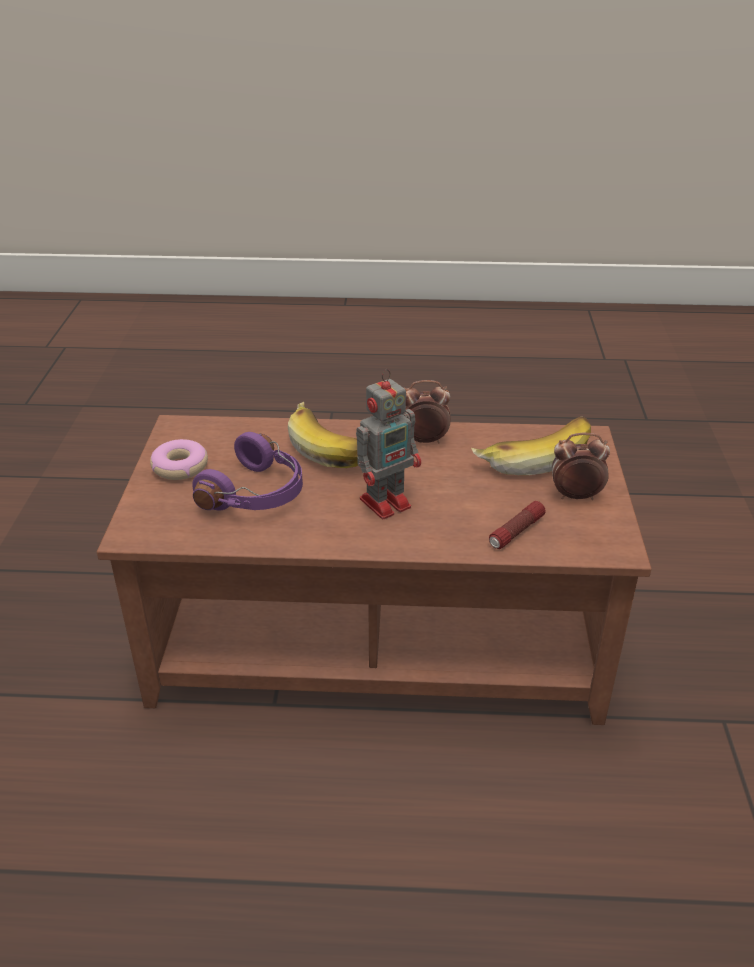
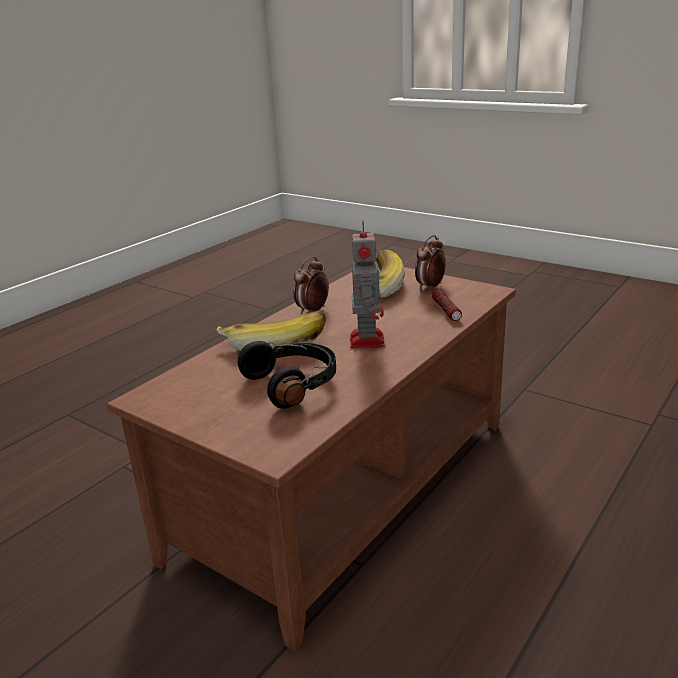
camera: 55 degrees left, 10 degrees down
donut [150,439,208,480] -> none
purple headphones [192,432,303,511] -> black headphones [238,341,336,409]

